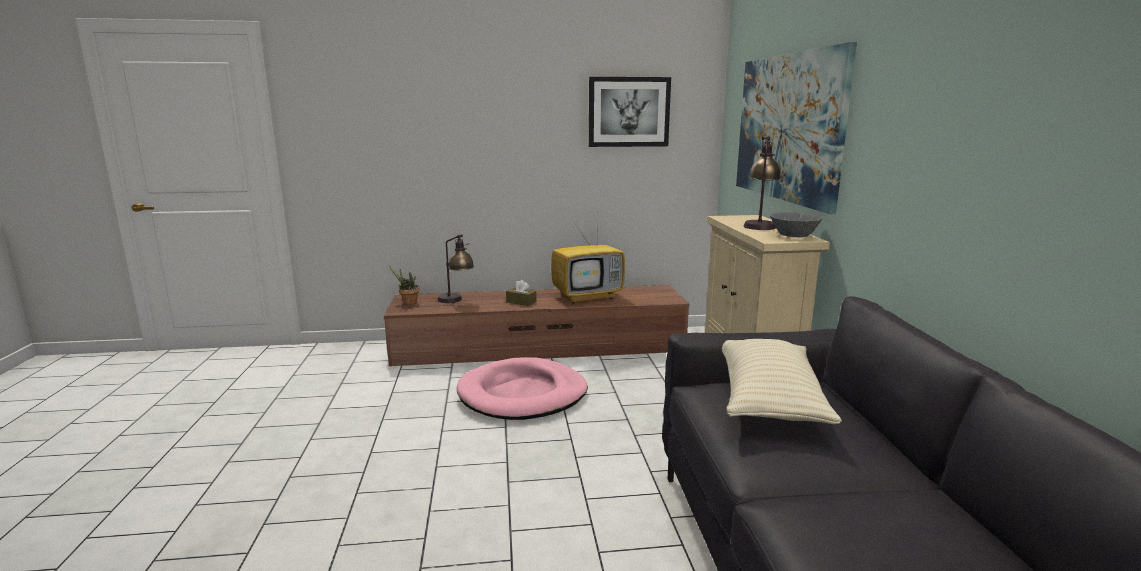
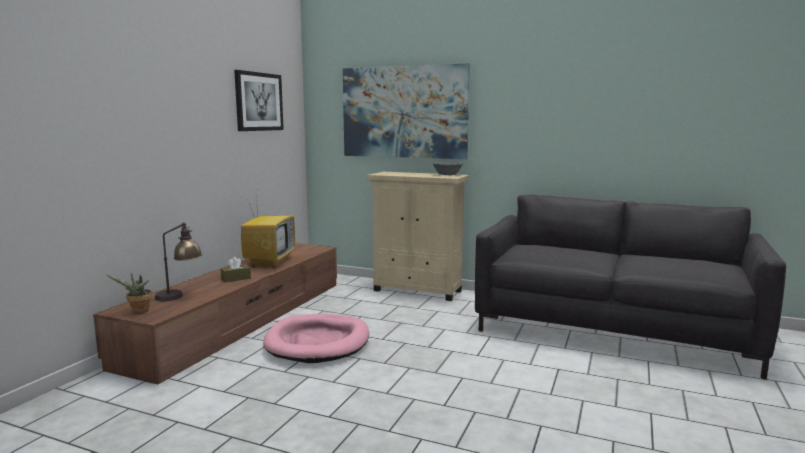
camera: 60 degrees left, 5 degrees down
beige pillow [722,339,842,424] -> none
table lamp [743,136,781,230] -> none

